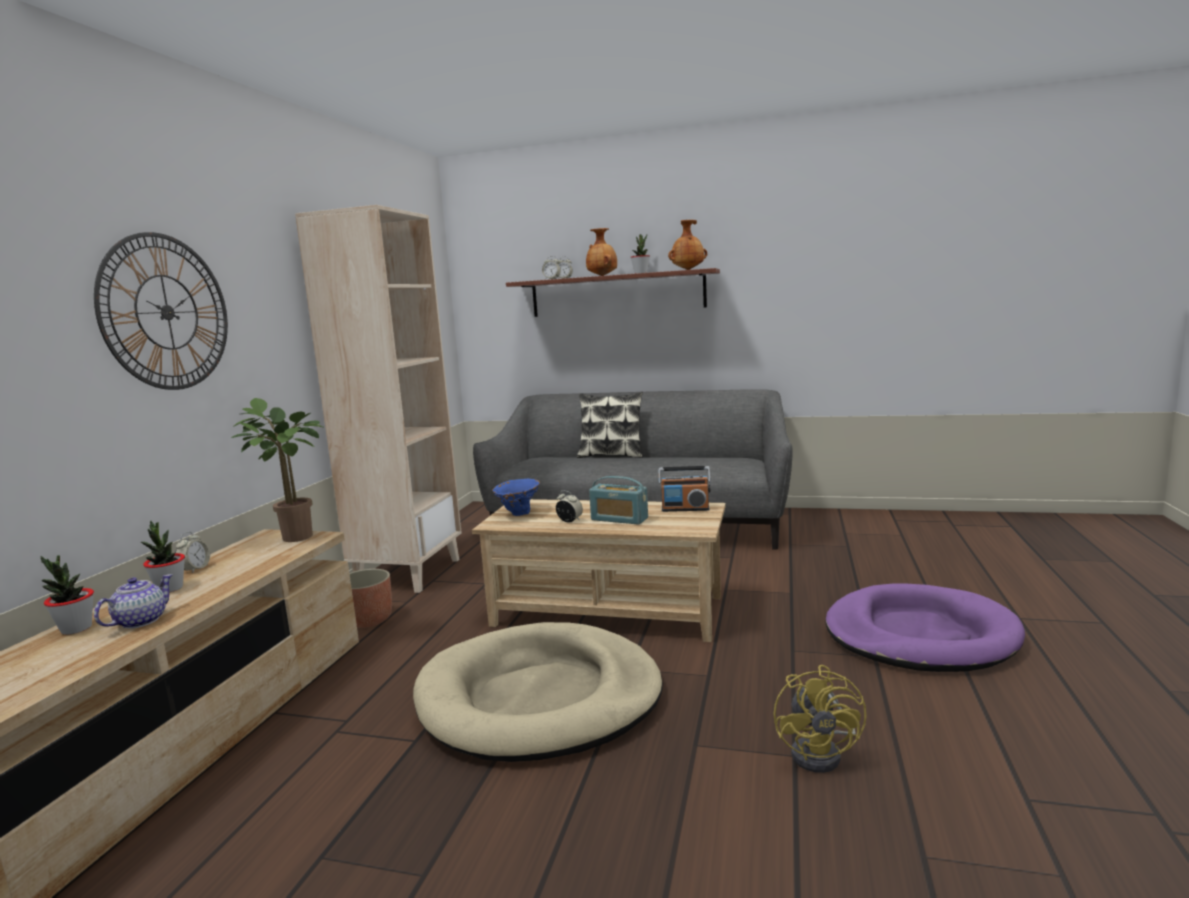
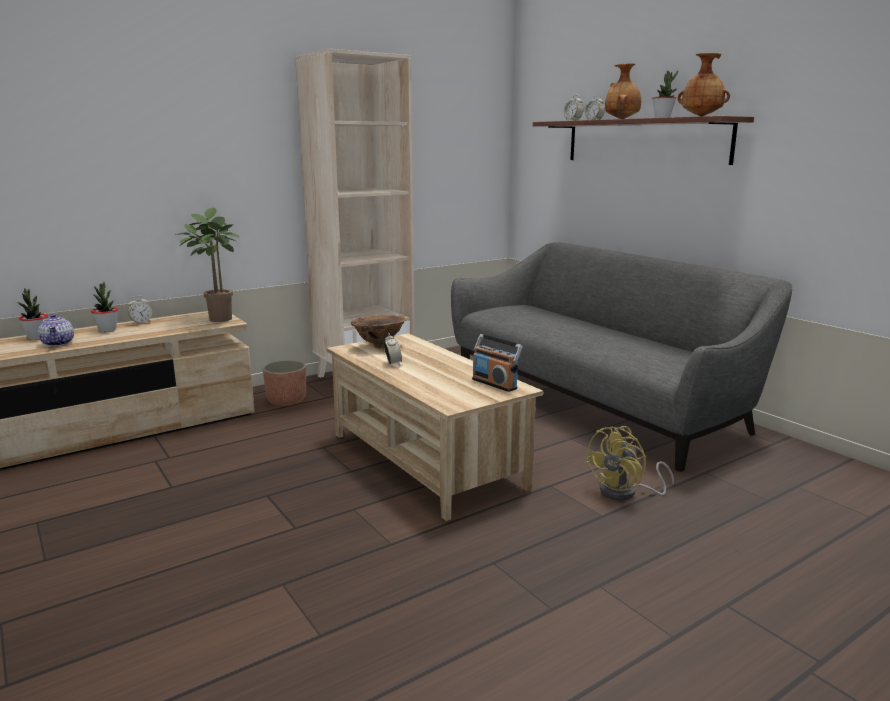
camera: 40 degrees right, 5 degrees up
wall clock [94,232,228,390] -> none
teapot [94,574,173,629] -> teapot turned 90 degrees clockwise [38,314,74,346]
beige dog bed [413,622,663,762] -> none
blue vase [492,479,540,516] -> brown vase [351,314,406,348]
pillow [577,391,643,458] -> none
radio [589,476,648,525] -> none
yellow fan [774,665,867,773] -> yellow fan moved to [584,426,674,501]
purple dog bed [825,583,1025,672] -> none

